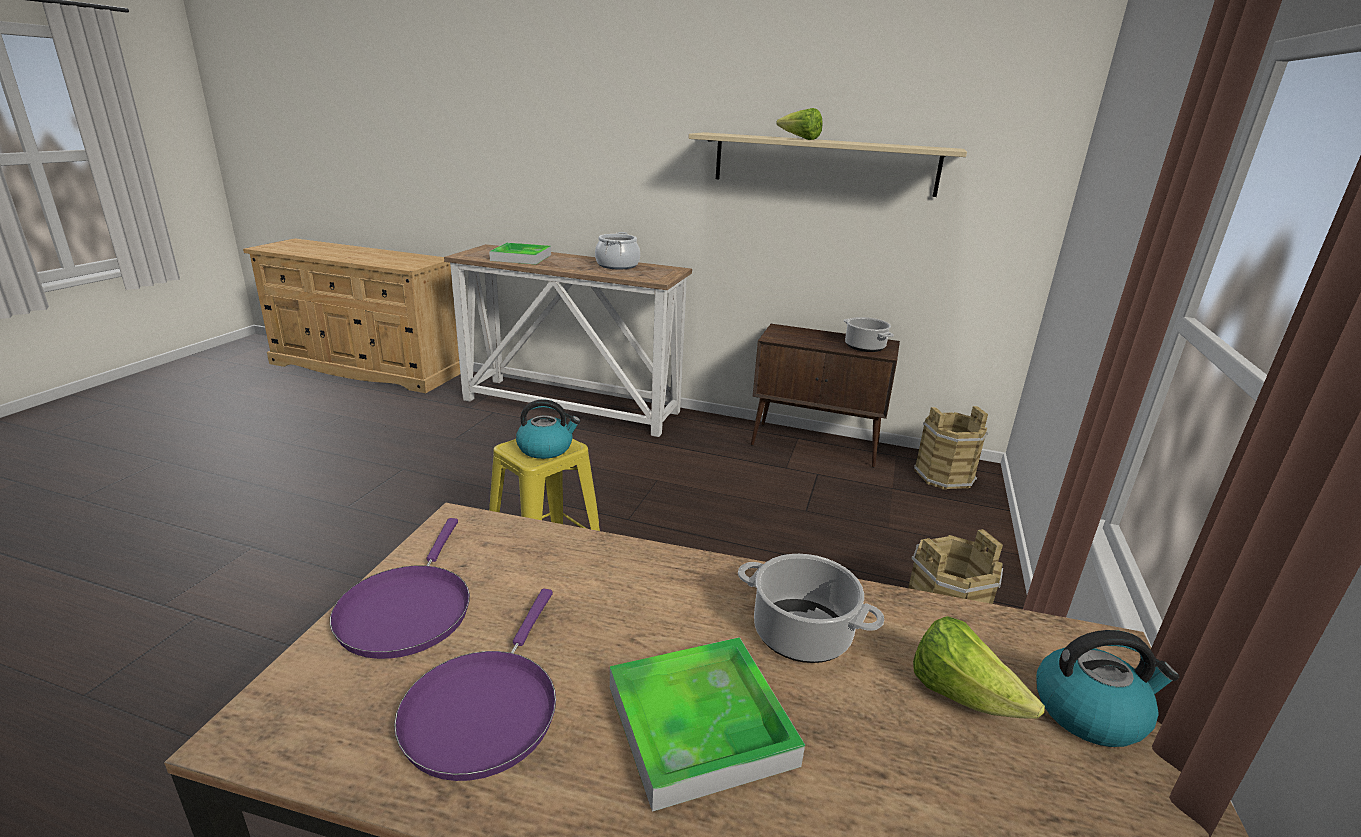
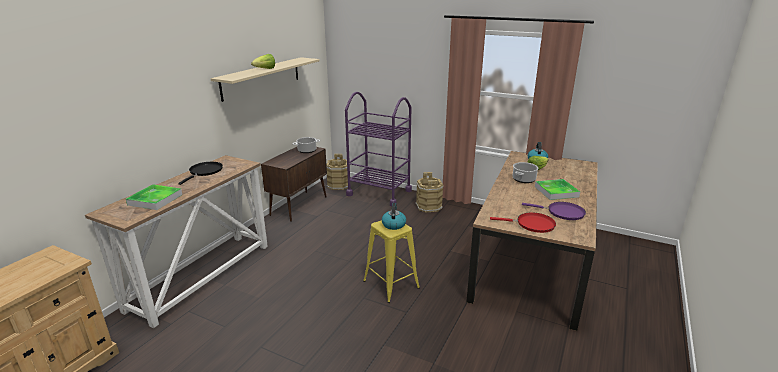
camera: 80 degrees left, 0 degrees up
purple frying pan [330,518,470,659] -> red frying pan [490,212,556,233]
cooking pot [595,232,640,269] -> black frying pan [178,162,223,185]
none -> purple cart [345,92,412,206]

